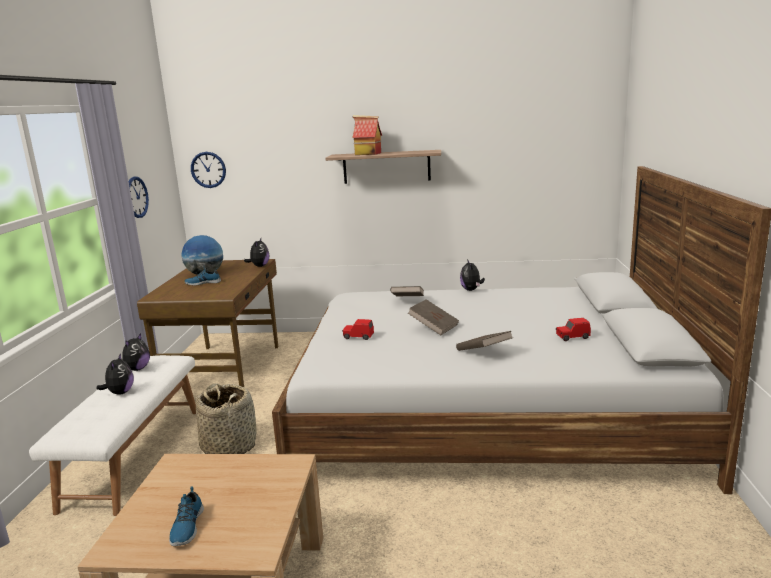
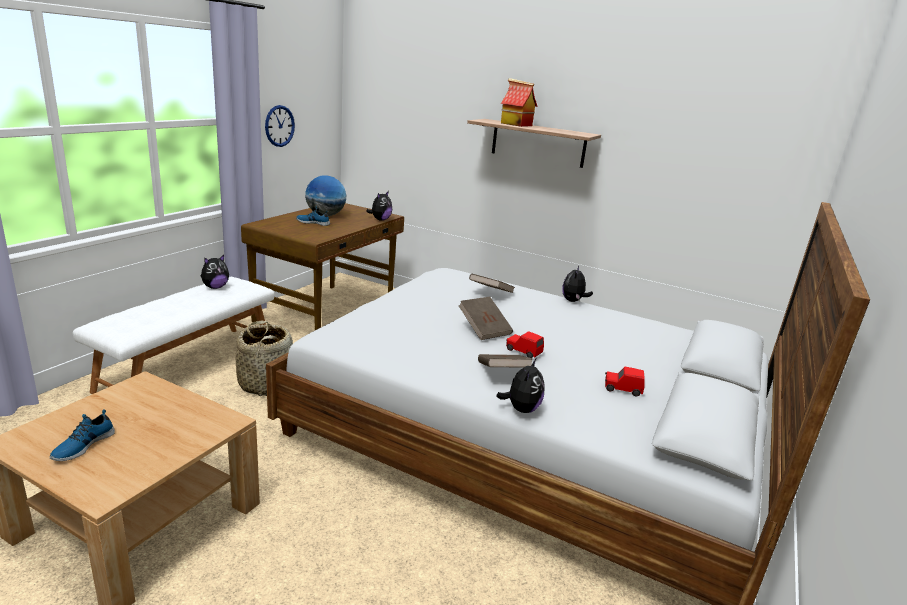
camera: 20 degrees right, 5 degrees up
plush toy [97,353,134,395] -> plush toy moved to [496,359,545,413]
wall clock [191,152,226,188] -> none
red toy car [342,319,374,340] -> red toy car moved to [506,331,544,358]

